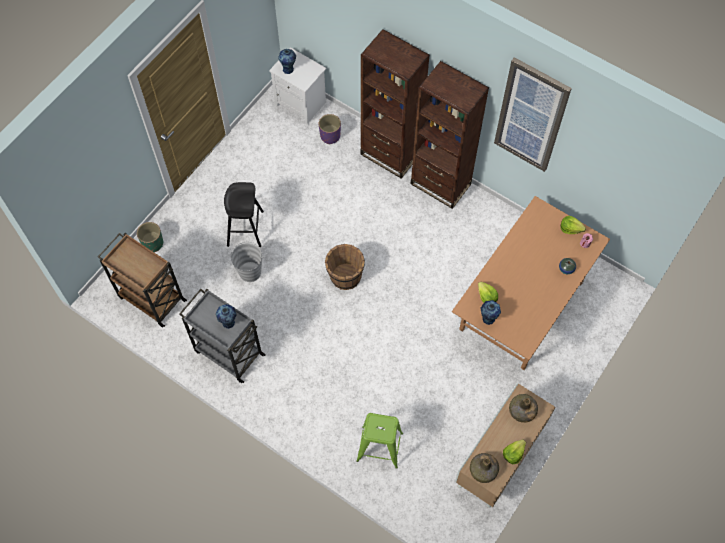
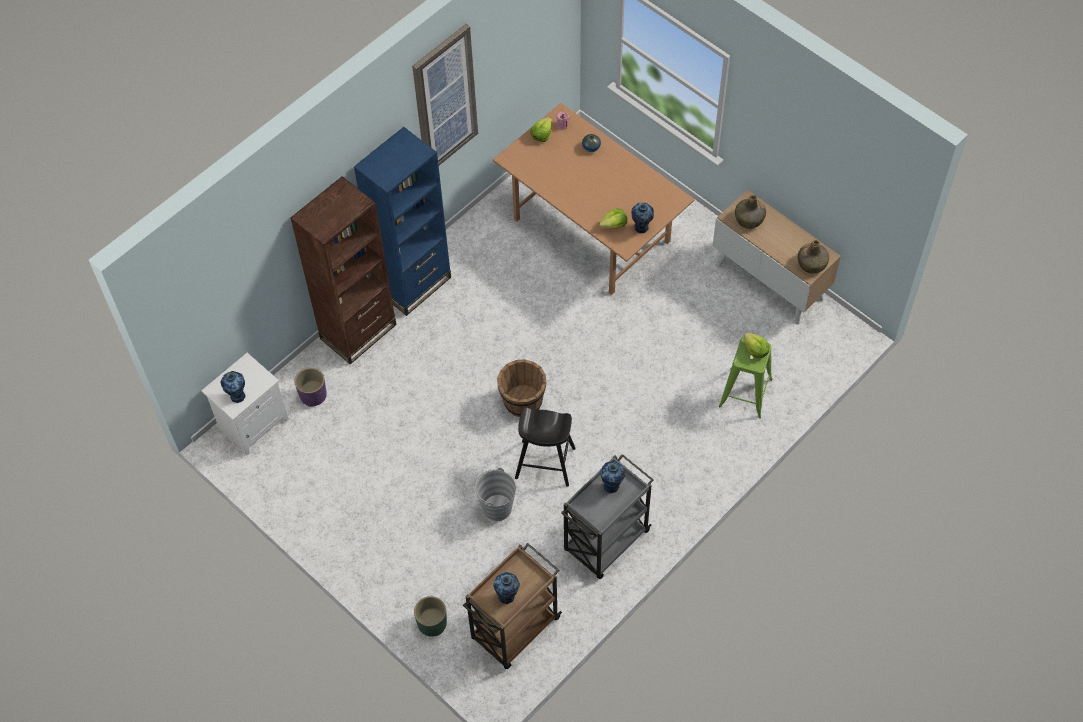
camera: 80 degrees left, 5 degrees down
black stool [224,182,264,247] -> black stool moved to [515,408,576,487]
brown bookcase [411,61,489,209] -> blue bookcase [354,127,451,316]
lettuce [503,439,526,464] -> lettuce moved to [744,333,769,359]
none -> vase [493,572,520,604]

